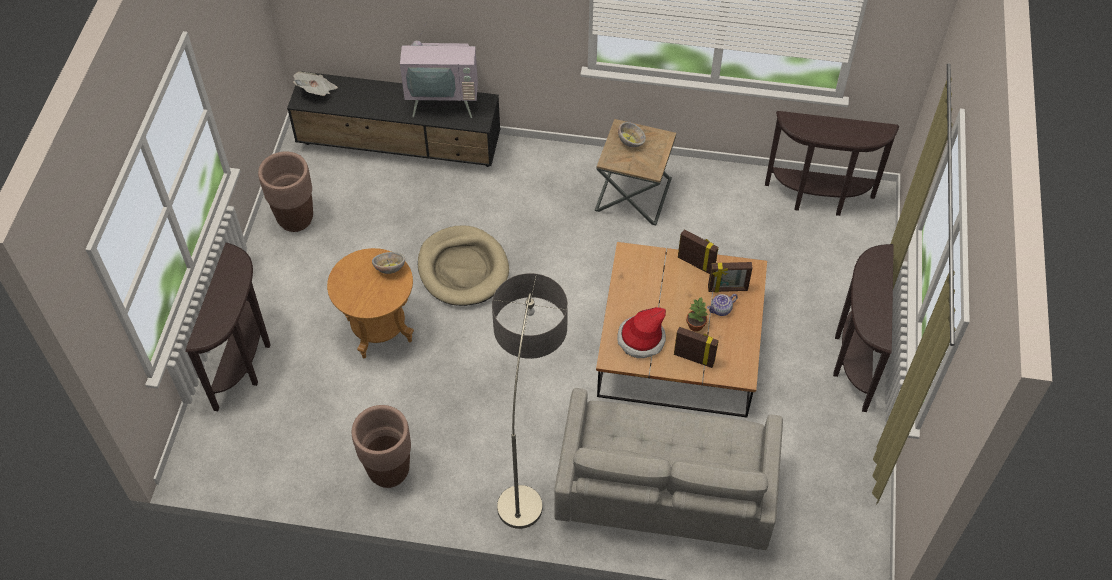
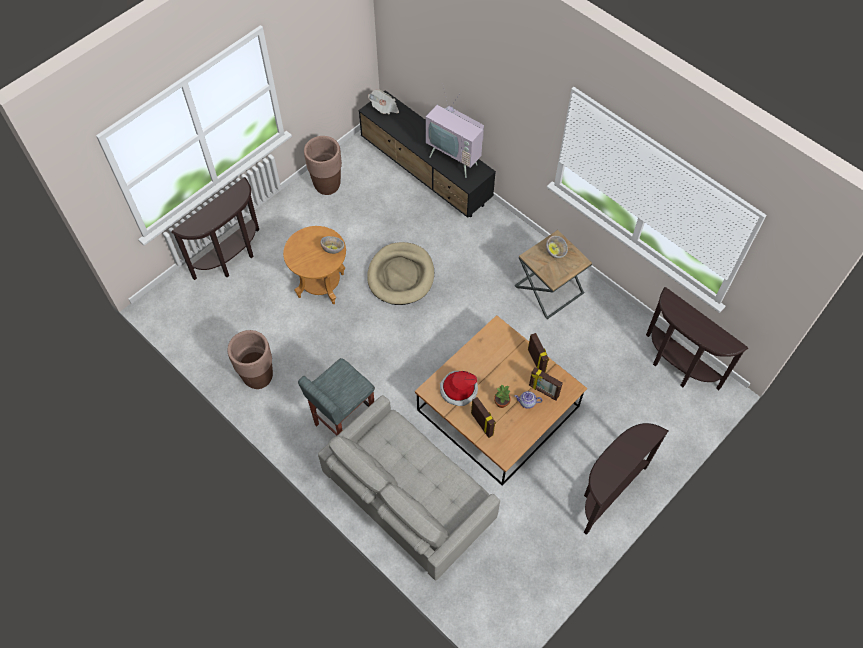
camera: 35 degrees right, 5 degrees up
floor lamp [492,273,568,529] -> grey stool [298,358,375,436]

